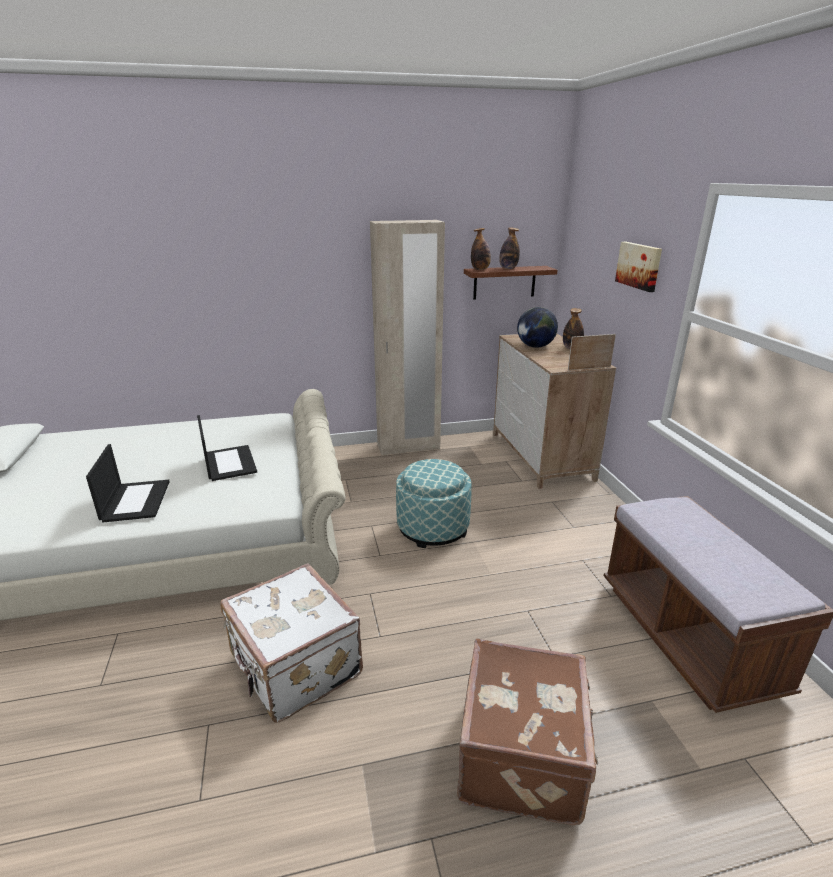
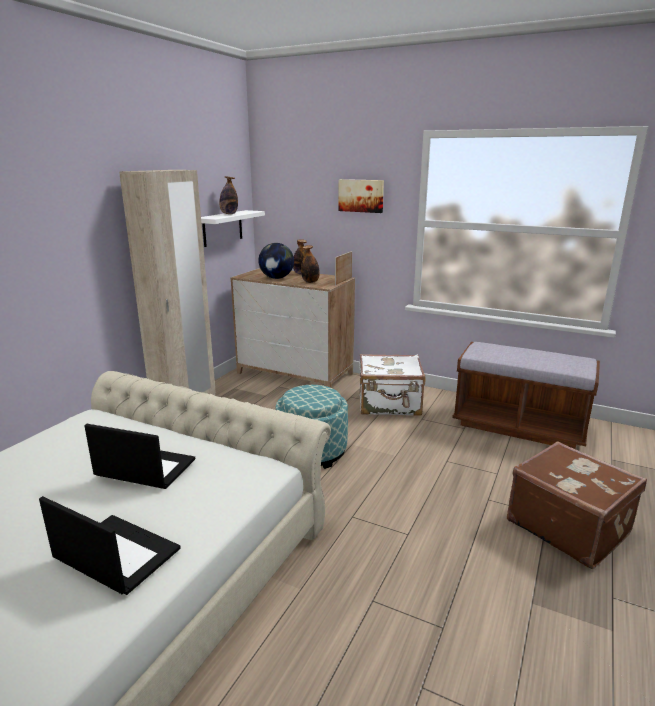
camera: 50 degrees left, 5 degrees down
white suitcase [220,563,363,723] -> white suitcase moved to [360,354,426,416]
brown shelf [464,266,558,299] -> white shelf [201,210,265,247]
bottle [471,228,491,270] -> bottle moved to [301,245,320,283]

